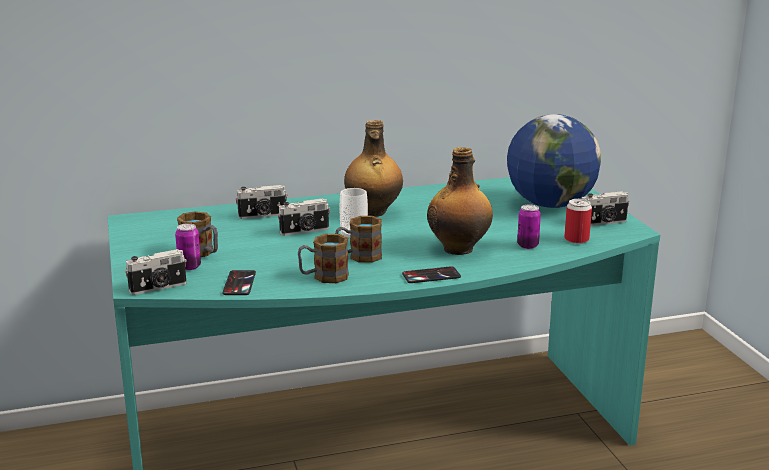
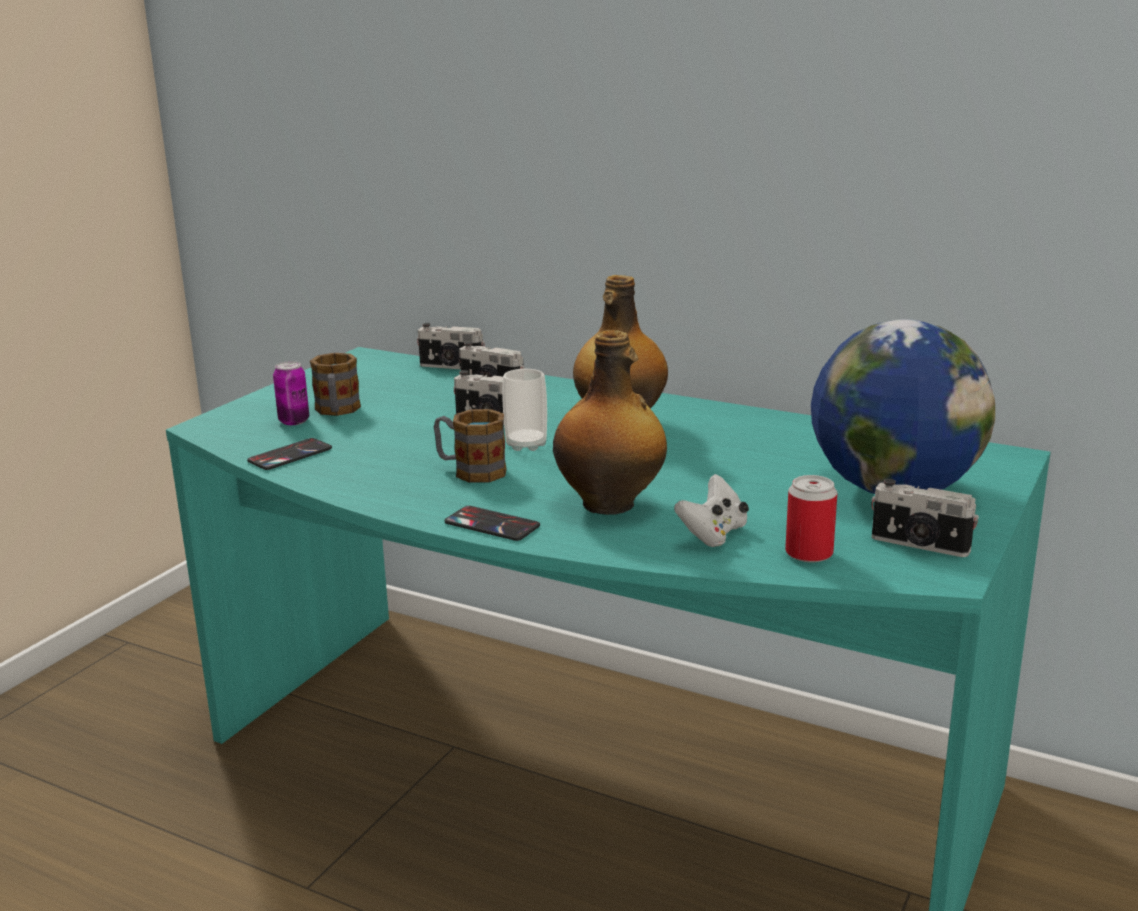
camera: 45 degrees right, 0 degrees up
camera [125,249,187,295] -> camera moved to [417,323,485,369]
mug [298,234,349,283] -> none
can [517,204,541,249] -> white game controller [674,474,749,547]

